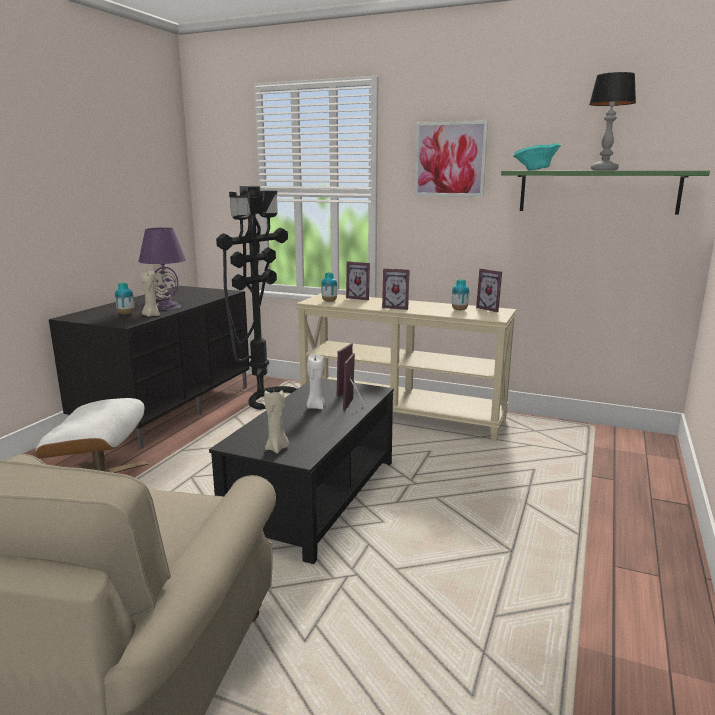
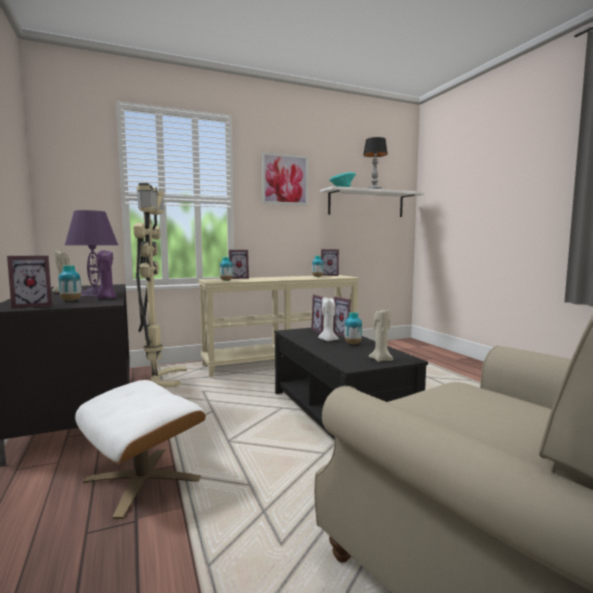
camera: 45 degrees left, 10 degrees down
beige candle [141,271,160,317] -> purple candle [97,250,117,299]
black floor lamp [216,186,297,410] -> beige floor lamp [133,183,187,387]
picture frame [382,268,410,310] -> picture frame moved to [7,256,52,308]
green shelf [501,171,710,215] -> white shelf [320,186,425,217]
none -> vase [344,312,362,344]

